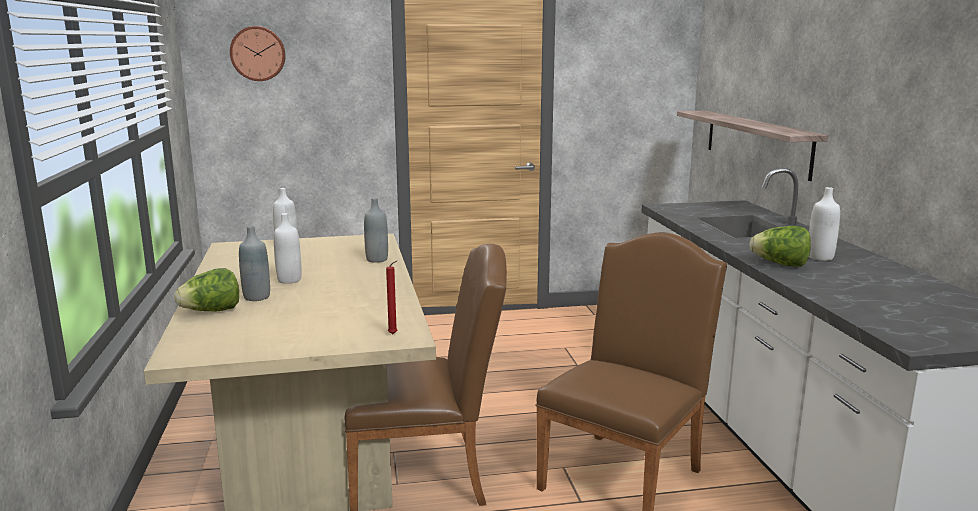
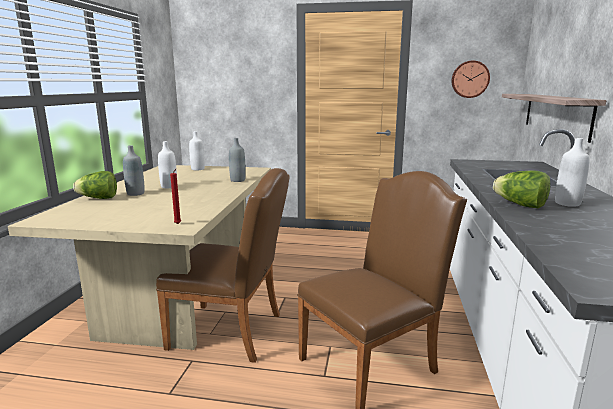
camera: 20 degrees right, 0 degrees up
wall clock [230,26,286,81] -> wall clock moved to [451,61,490,98]

